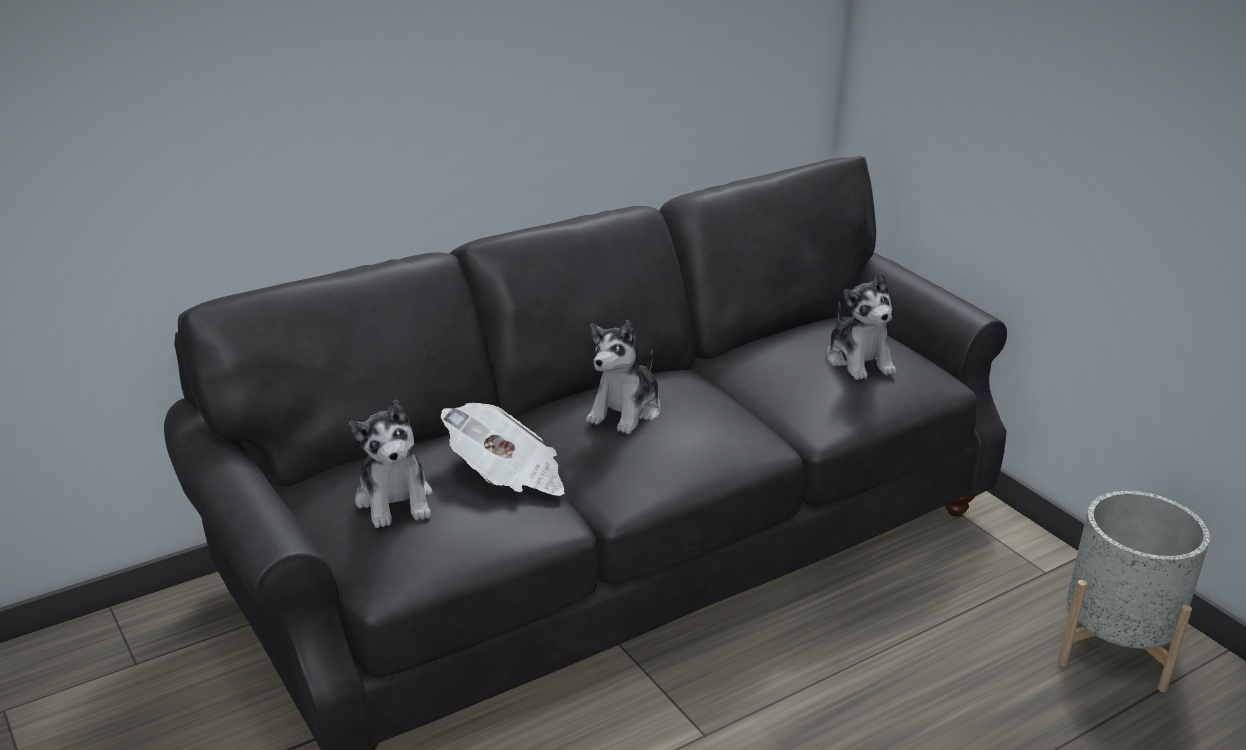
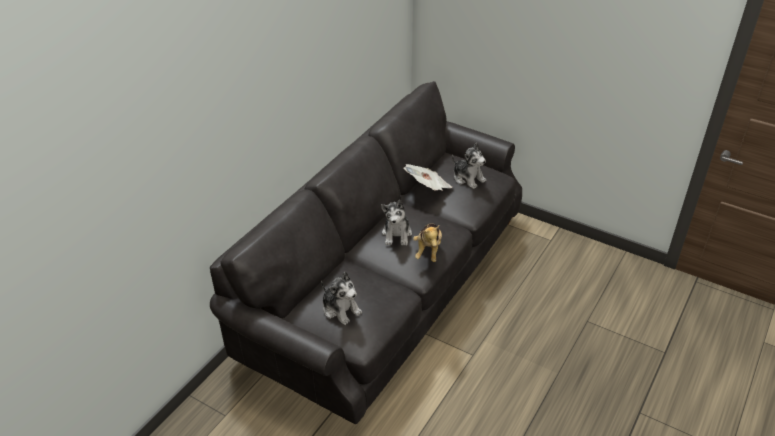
camera: 25 degrees left, 10 degrees up
newspaper [441,403,565,496] -> newspaper moved to [404,164,452,191]
grey planter [1058,491,1210,692] -> none
none -> plush toy [413,223,442,262]

